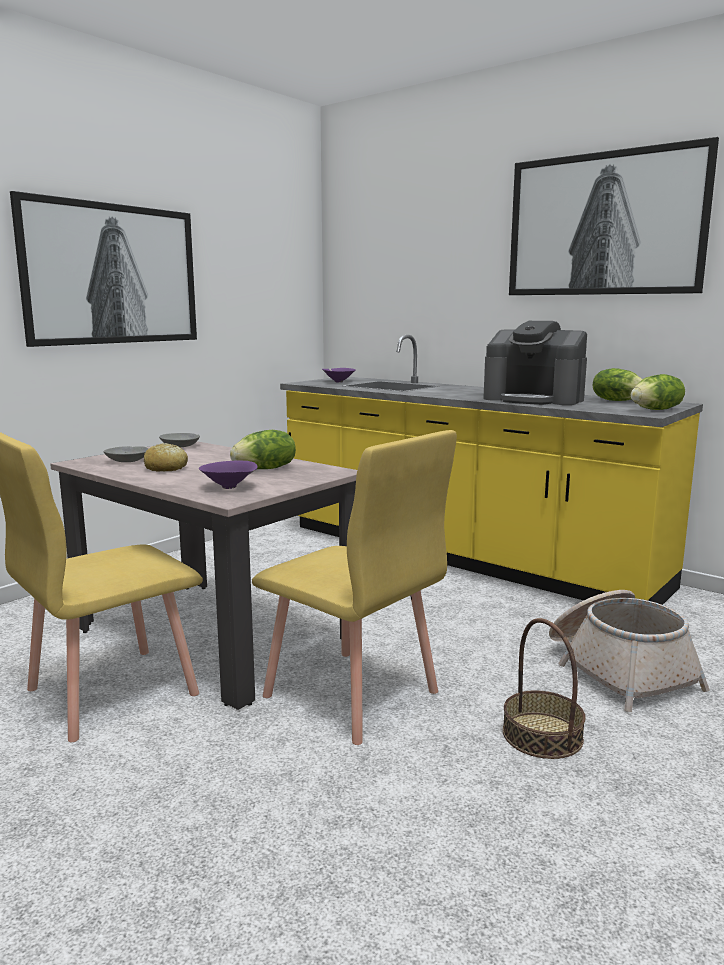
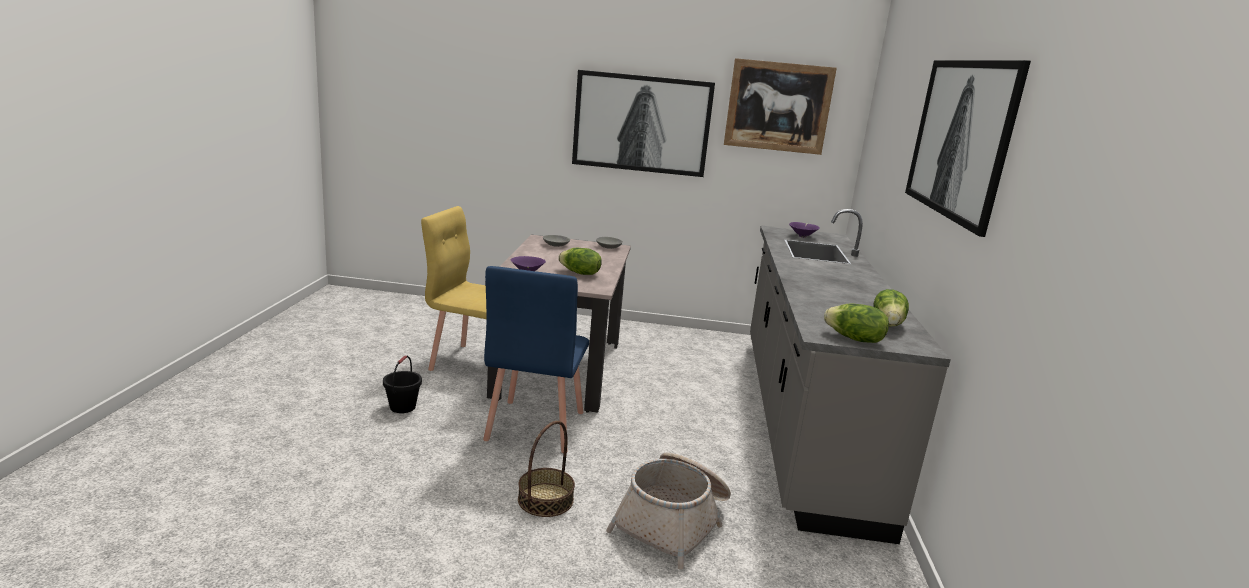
camera: 55 degrees right, 5 degrees up
bread [144,443,188,472] -> none
yellow chair [252,430,457,745] -> blue chair [483,266,589,453]
yellow counter [280,335,703,605] -> grey counter [750,209,951,544]
coffee machine [483,321,587,405] -> none
none -> black bucket [383,355,422,413]
none -> picture [724,58,837,155]

